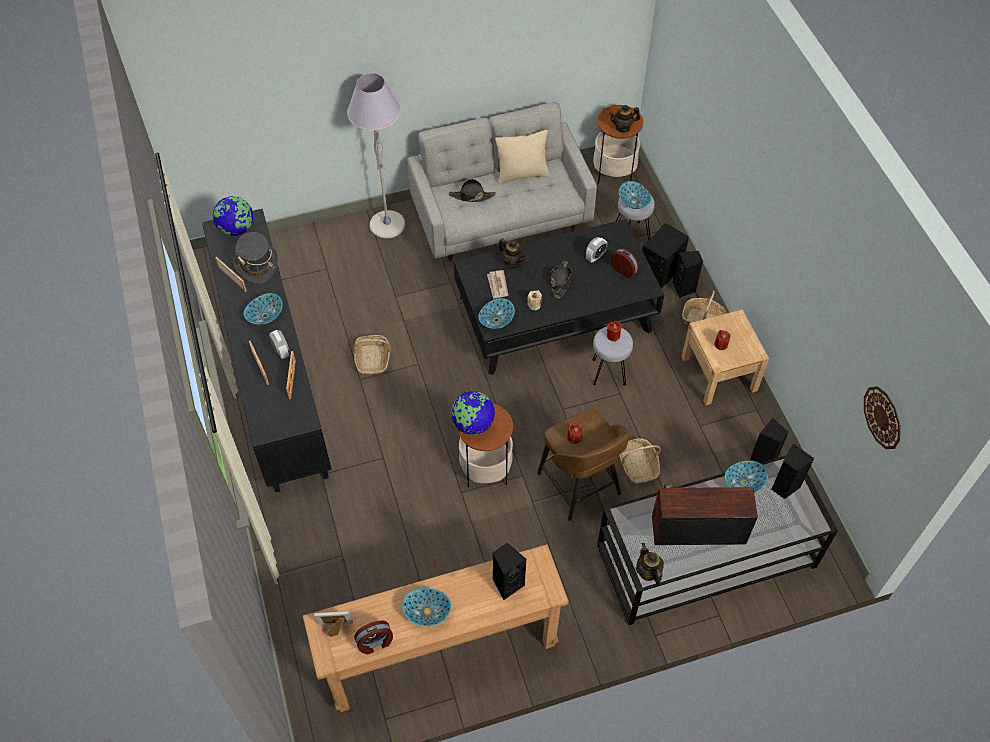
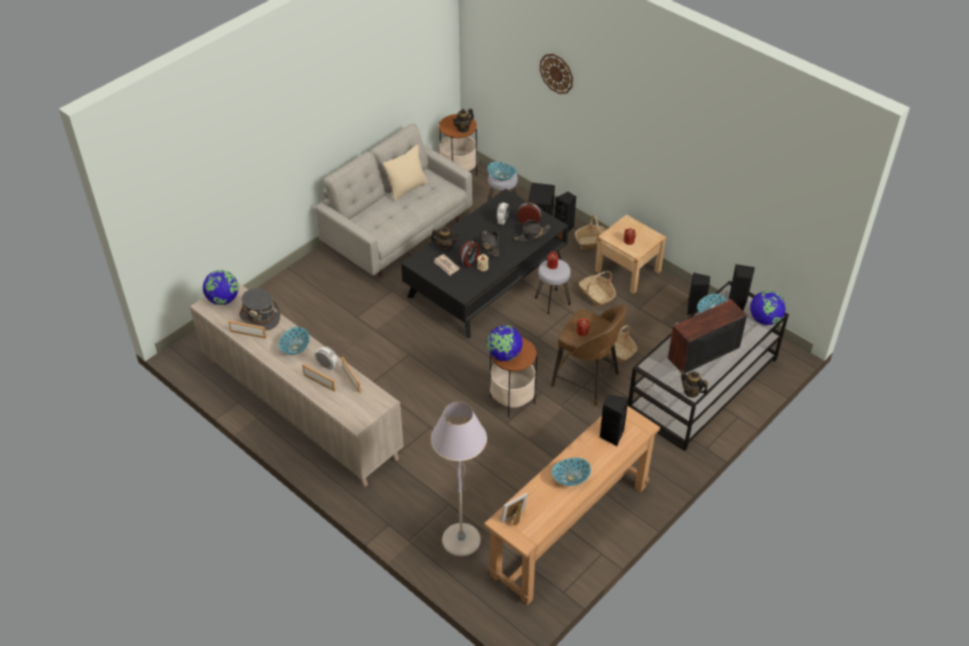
camera: 30 degrees left, 10 degrees down
black cabinet [202,209,332,493] -> beige cabinet [190,282,404,487]
grey floor lamp [347,73,405,239] -> grey floor lamp moved to [431,402,487,557]
basket [353,335,391,375] -> basket moved to [579,271,616,306]
alarm clock [354,620,393,654] -> alarm clock moved to [459,240,480,268]
black hat [449,179,496,202] -> black hat moved to [514,220,551,241]
bowl [478,298,515,329] -> none
wall clock [864,386,901,449] -> wall clock moved to [540,54,573,94]
none -> globe [750,290,786,325]

